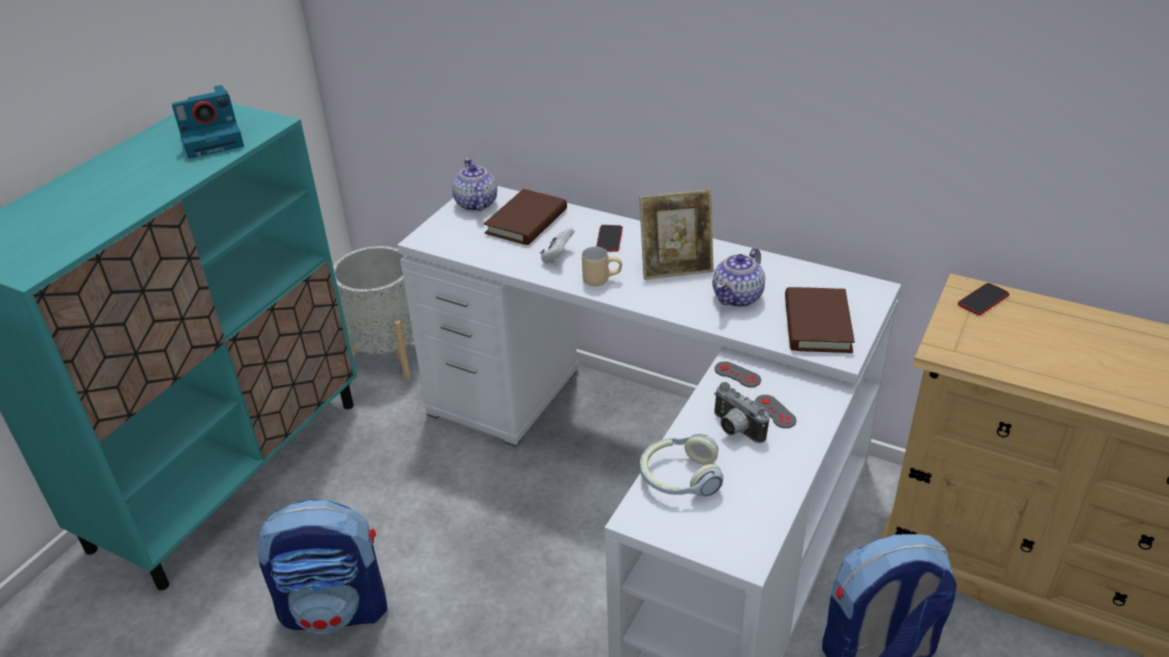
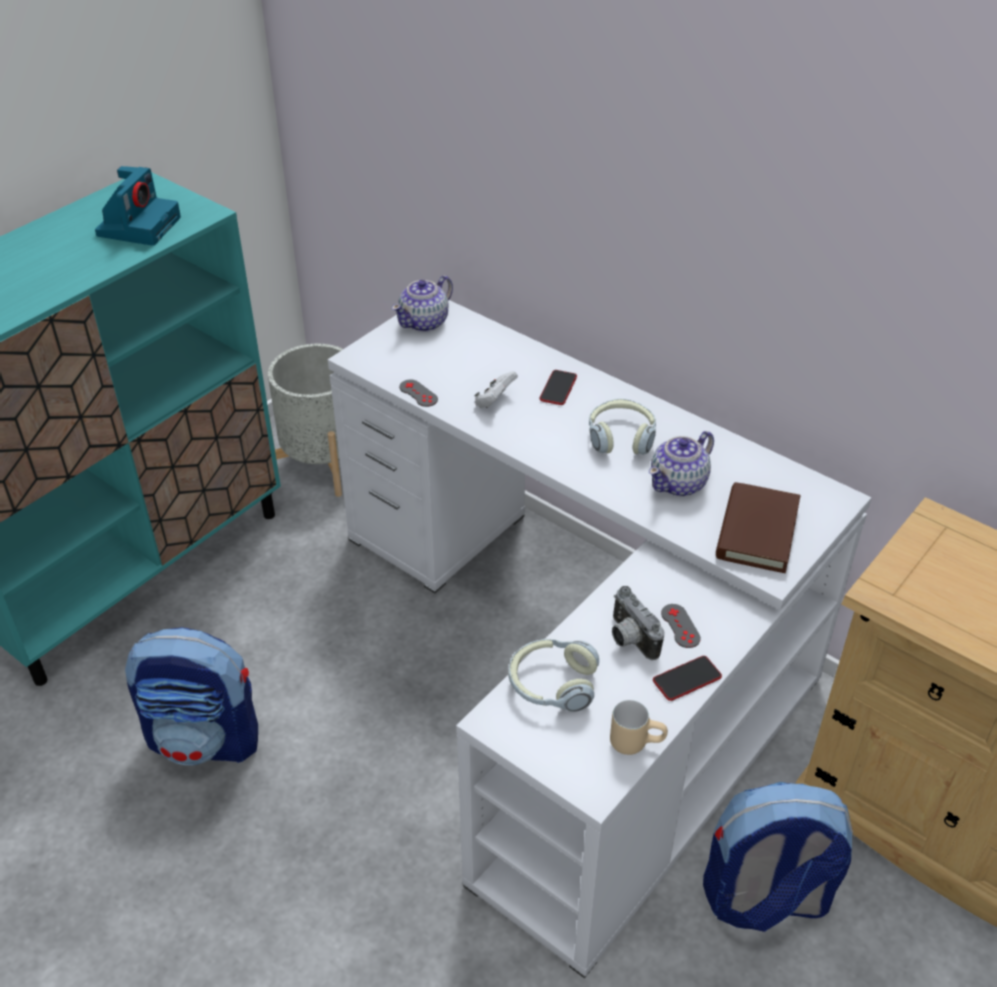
camera: 10 degrees right, 5 degrees up
camera [172,85,244,159] -> camera turned 60 degrees counterclockwise [95,166,181,246]
teapot [452,158,497,211] -> teapot turned 135 degrees counterclockwise [392,276,453,332]
brown book [484,189,567,245] -> none
beige mug [582,246,622,286] -> beige mug moved to [610,700,668,755]
picture frame [639,190,714,280] -> headphones [589,399,656,455]
grey game controller [715,361,761,387] -> grey game controller moved to [399,380,438,407]
phone [958,283,1009,315] -> phone moved to [653,656,722,701]

